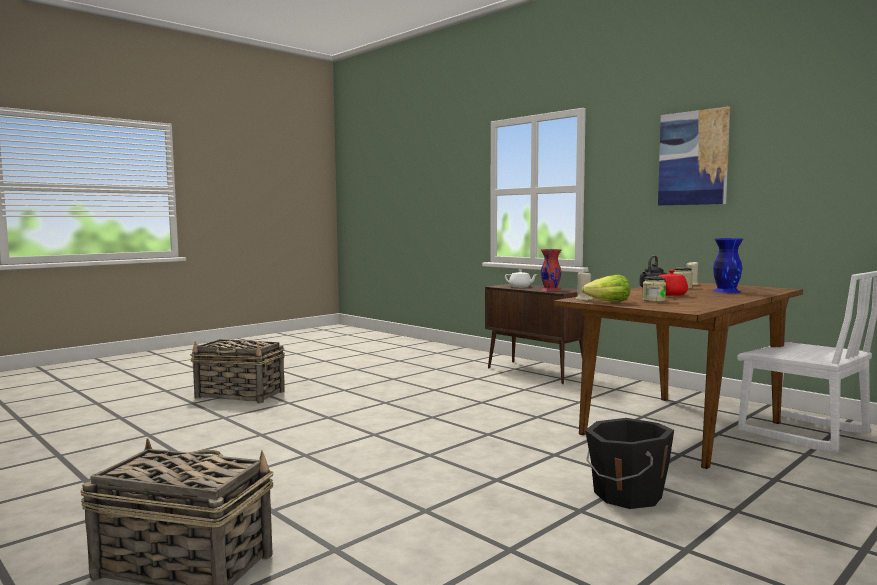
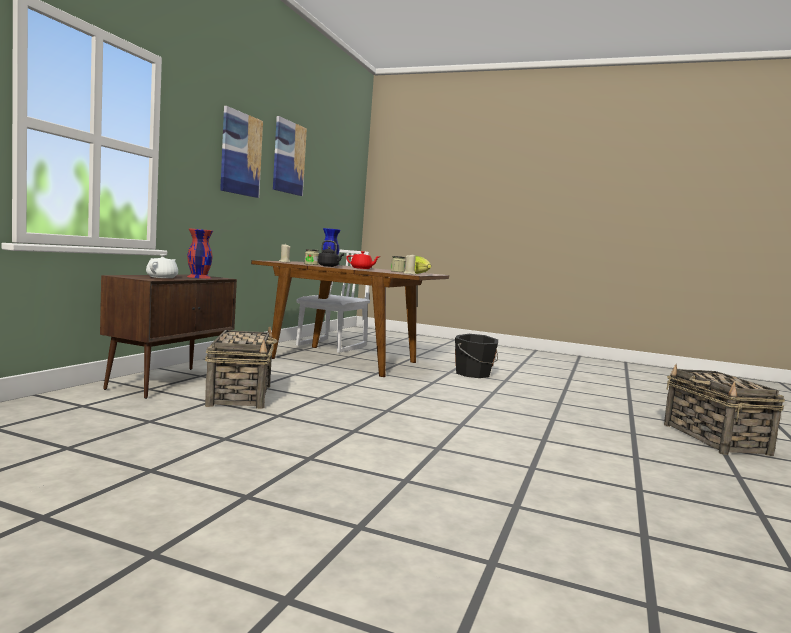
camera: 115 degrees left, 0 degrees up
basket [190,339,285,404] -> basket moved to [205,326,278,409]
none -> picture [273,116,307,196]

